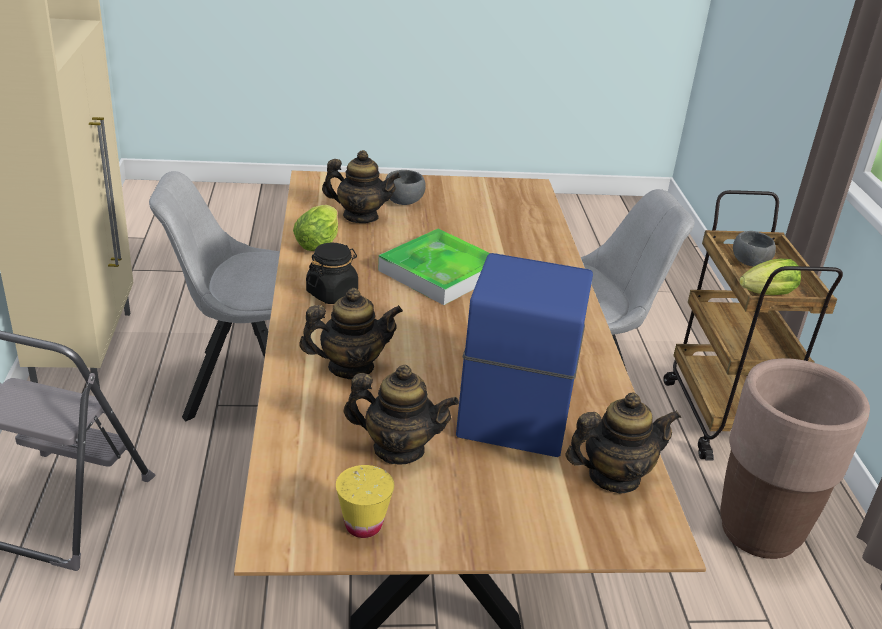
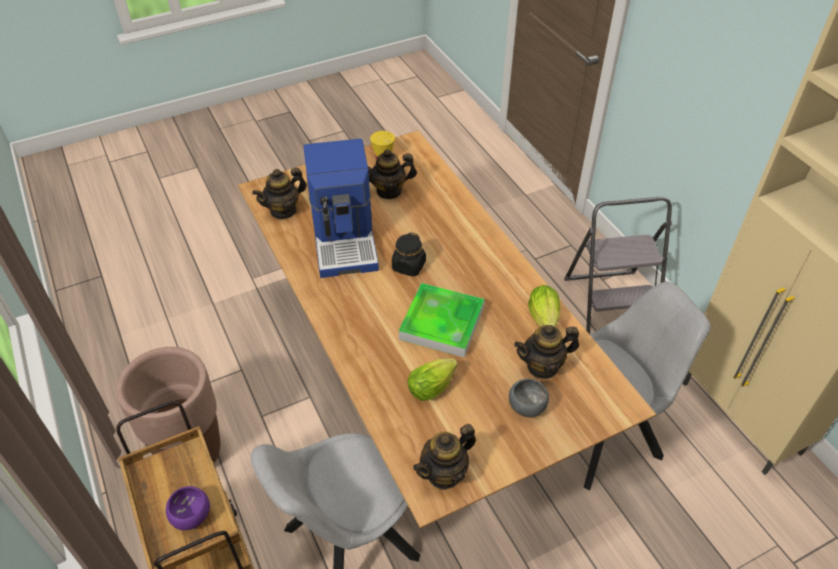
camera: 160 degrees right, 15 degrees up
teapot [299,288,403,379] -> teapot moved to [413,424,476,490]
black jar [306,243,358,304] -> black jar moved to [392,232,426,277]
grey bowl [733,231,776,266] -> purple bowl [166,486,210,530]
lettuce [739,259,801,295] -> lettuce moved to [408,358,458,401]

